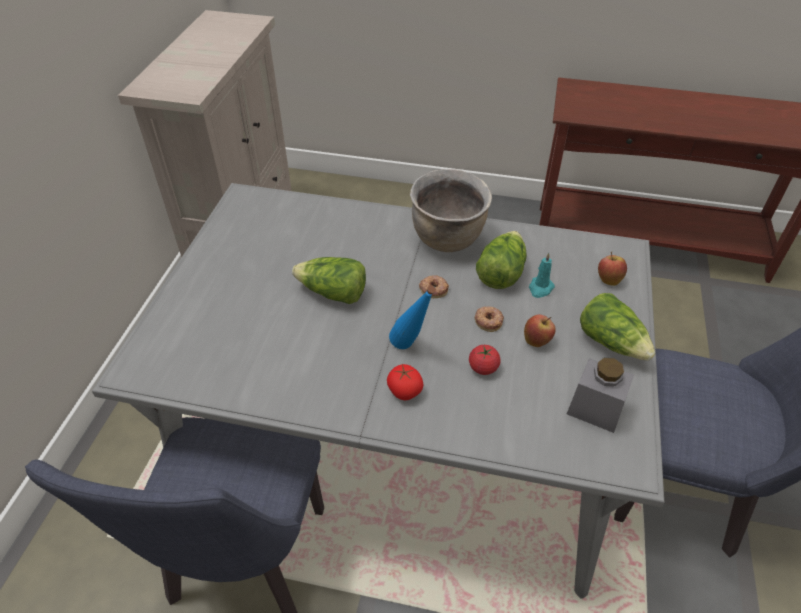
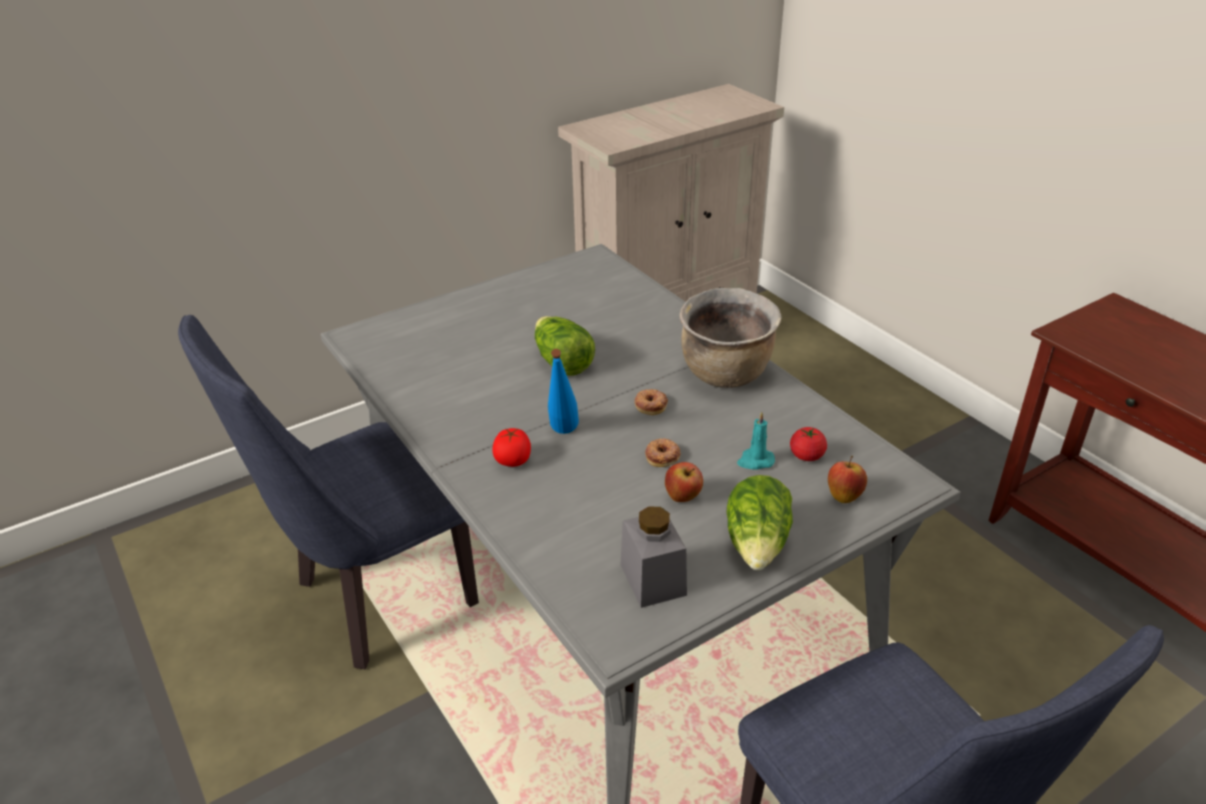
camera: 45 degrees right, 10 degrees down
tomato [469,345,501,375] -> tomato moved to [790,427,827,461]
lettuce [476,231,527,289] -> none

